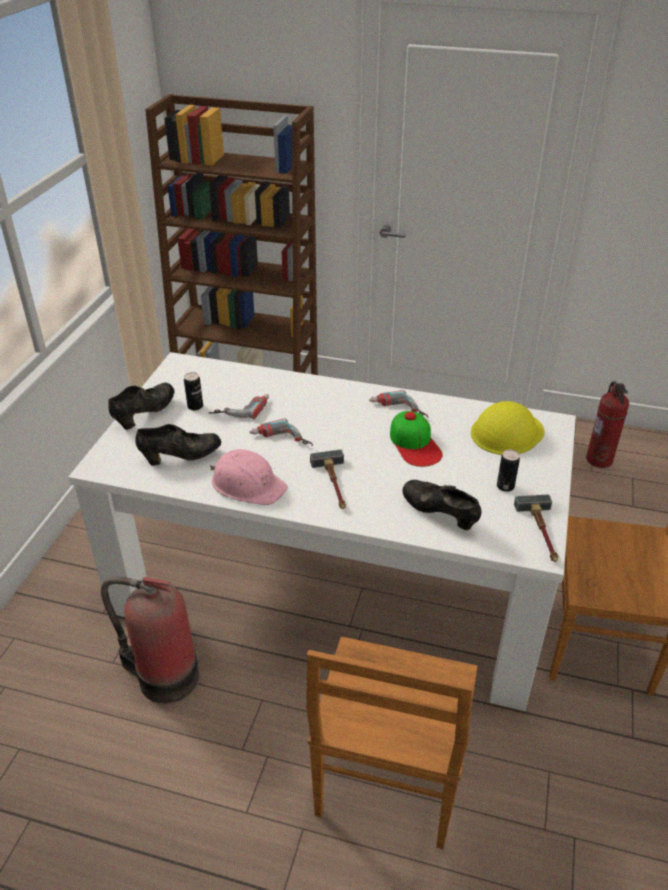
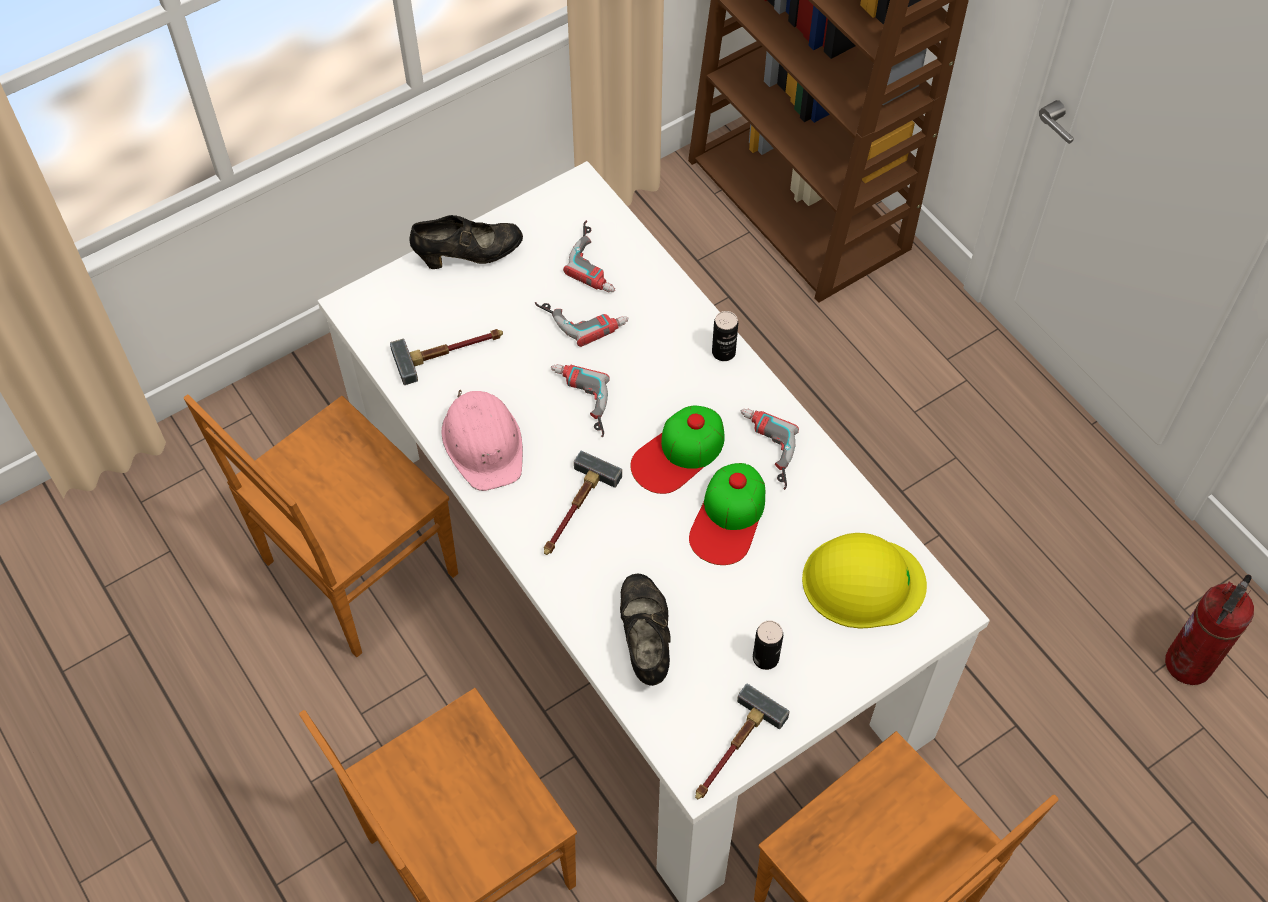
camera: 40 degrees right, 20 degrees up
fire extinguisher [101,577,199,704] -> brown chair [184,395,458,657]
black shoe [135,424,221,466] -> hammer [390,329,503,385]
can [184,372,203,410] -> can moved to [712,311,738,361]
none -> power drill [563,220,615,292]
none -> cap [630,406,724,494]

